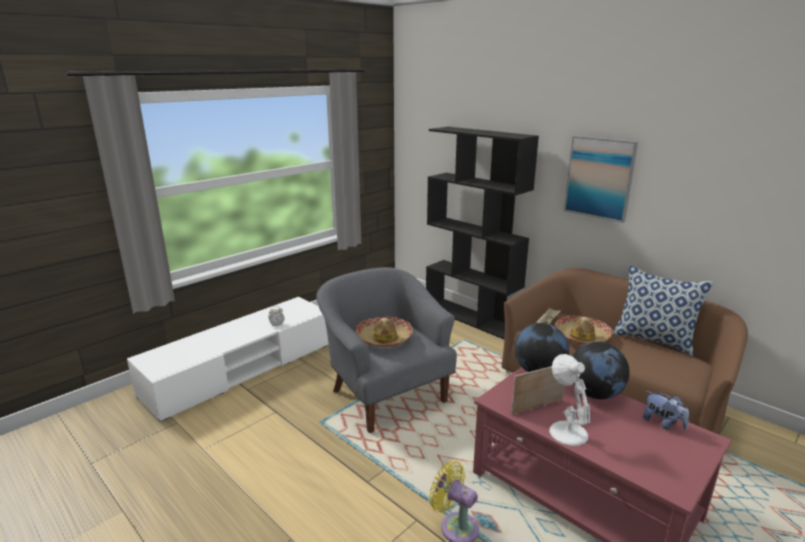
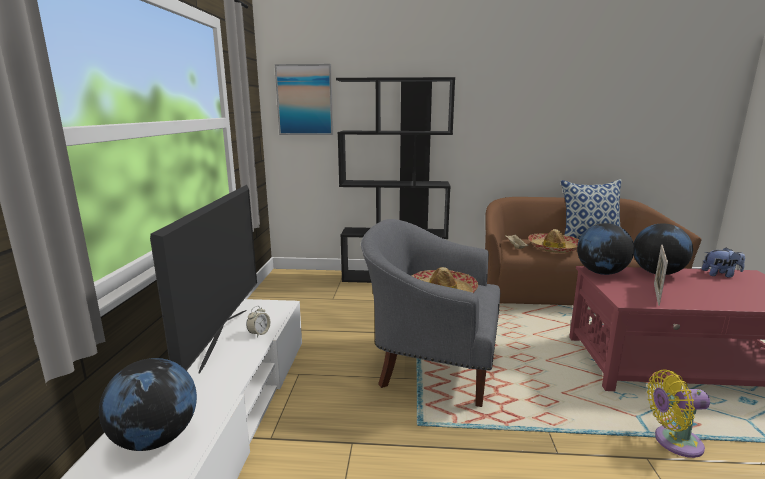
camera: 40 degrees left, 5 degrees down
white table lamp [549,354,590,446] -> none
picture [564,136,638,223] -> picture moved to [275,64,333,135]
none -> globe [99,358,197,451]
none -> television [150,185,257,373]

